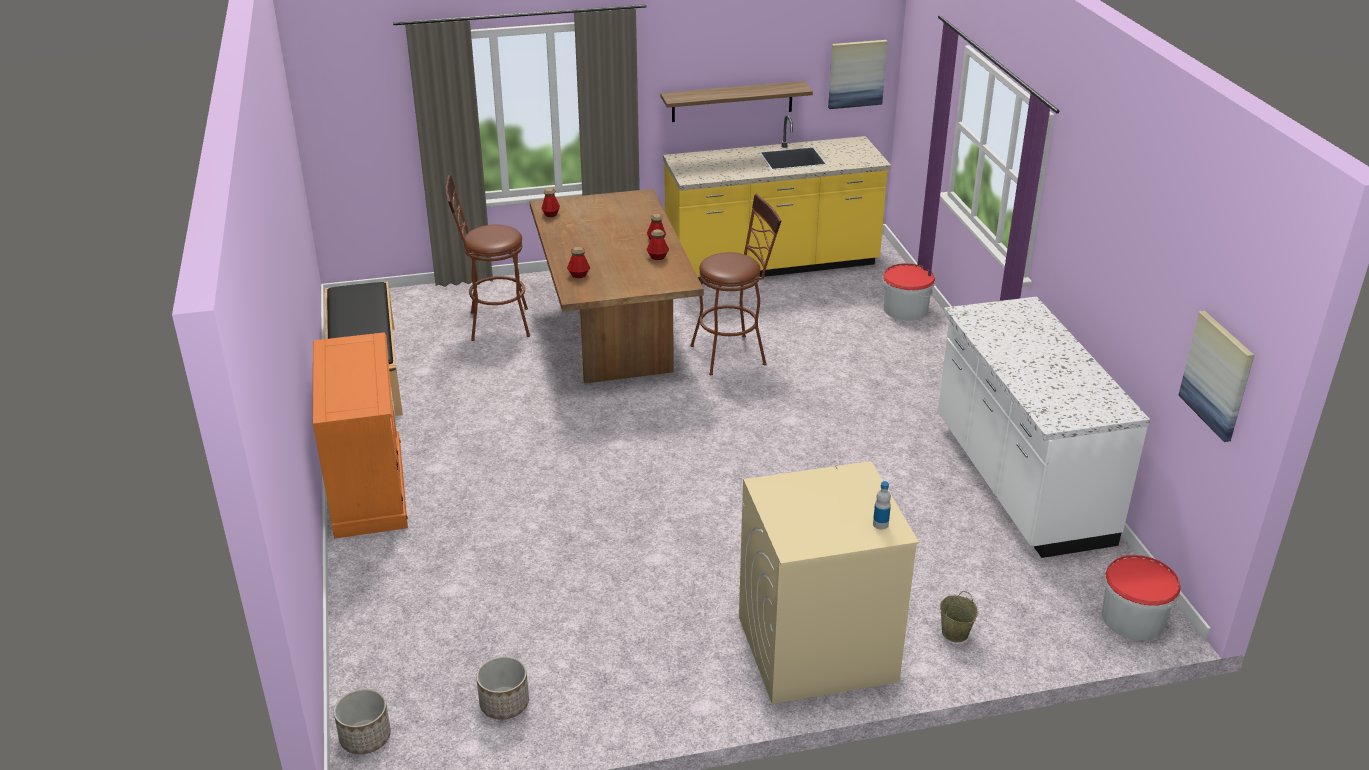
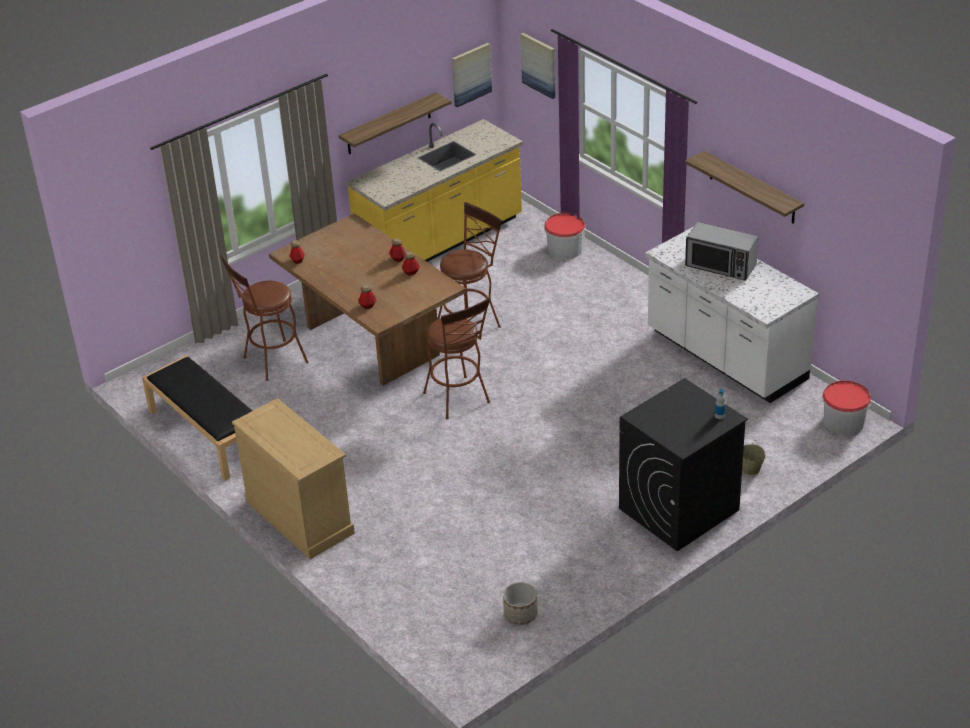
camera: 25 degrees left, 5 degrees up
orange dresser [313,332,408,539] -> beige dresser [232,398,355,559]
planter [334,689,391,754] -> none
beige washing machine [739,461,919,704] -> black washing machine [619,378,748,551]
picture [1178,311,1254,442] -> picture moved to [520,33,555,99]
none -> brown stool [423,298,490,419]
none -> shelf [685,151,804,224]
none -> microwave [685,222,759,281]

